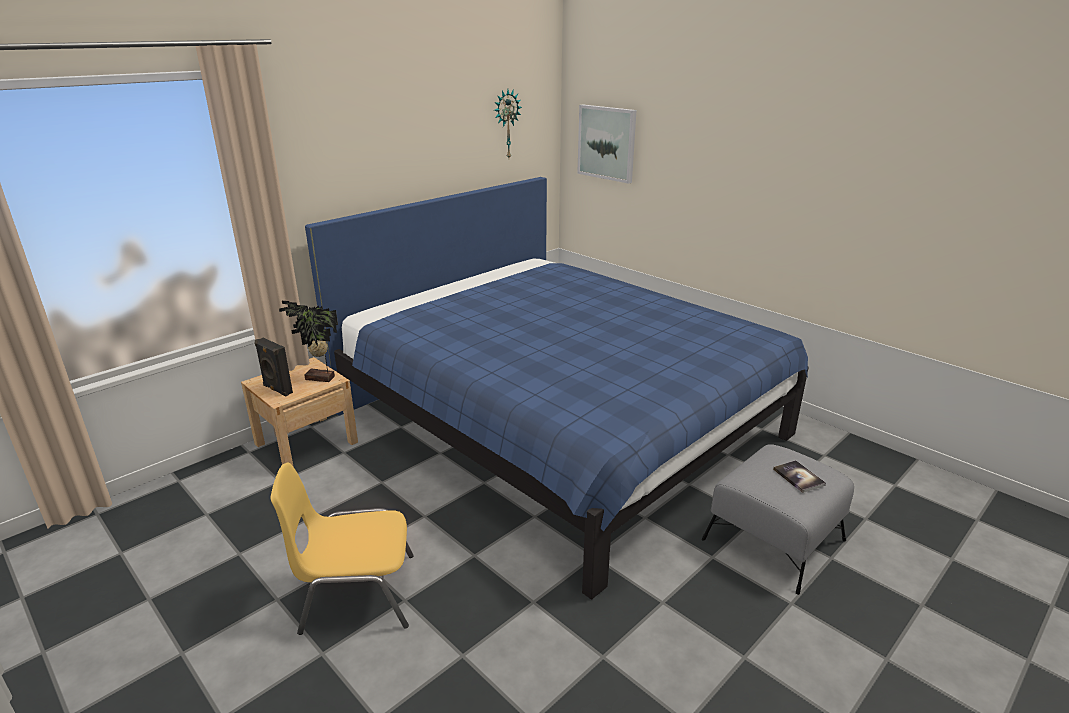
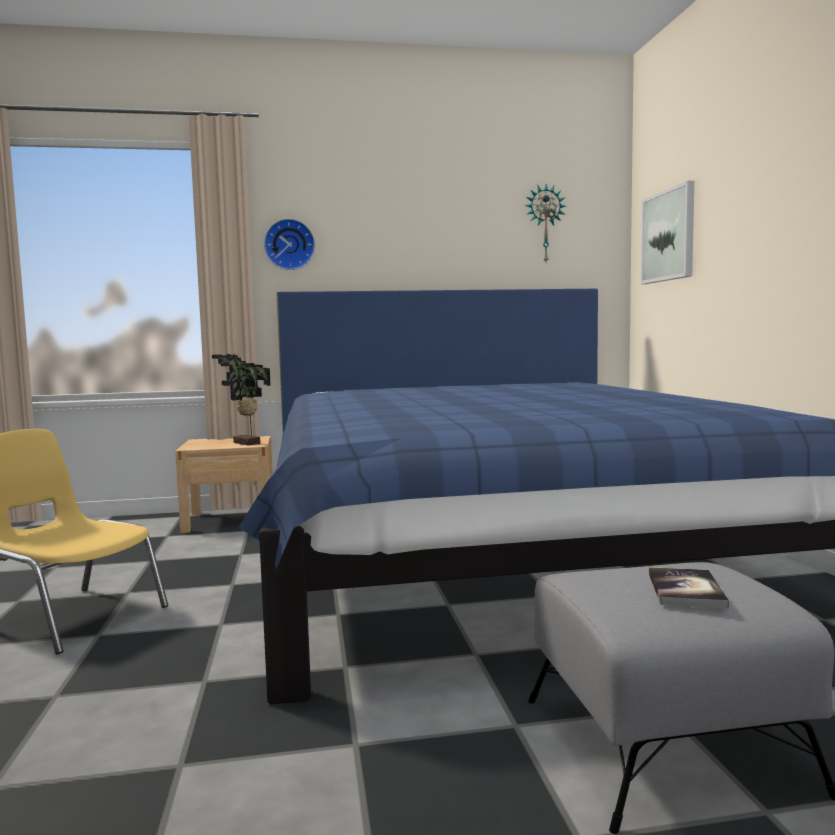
camera: 35 degrees right, 20 degrees down
black speaker [255,338,293,397] -> none
none -> wall clock [264,219,315,270]

